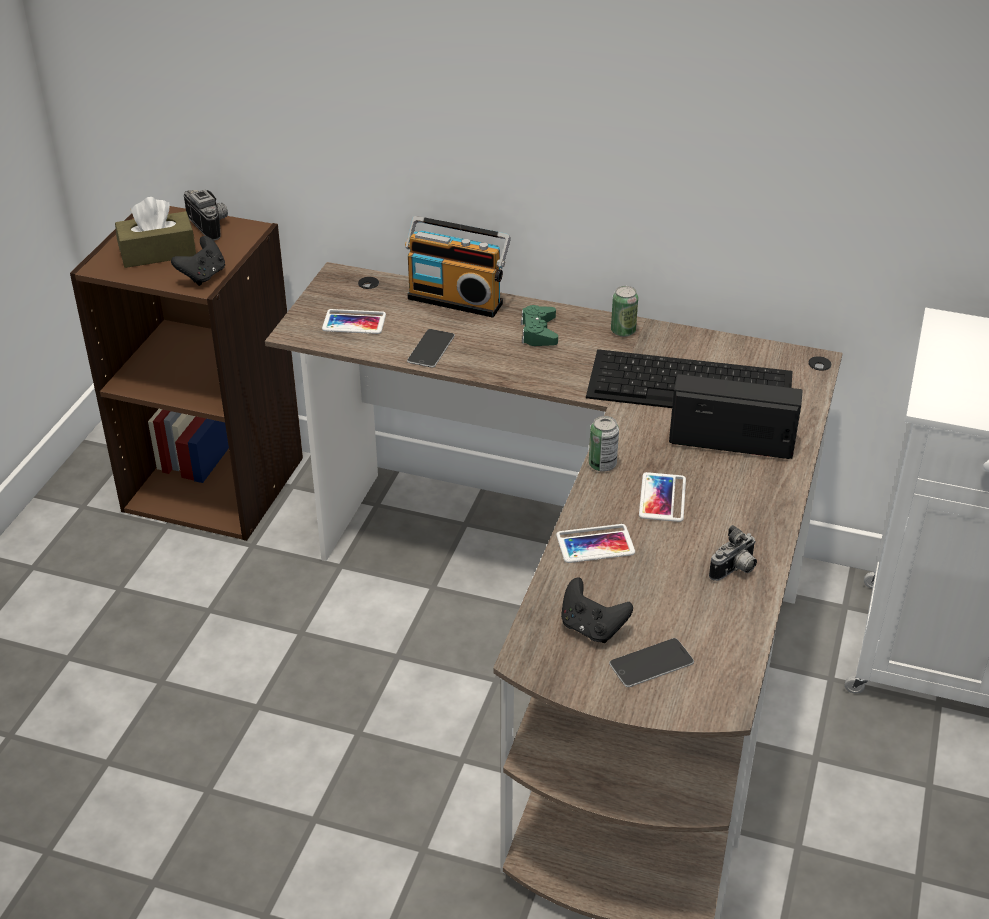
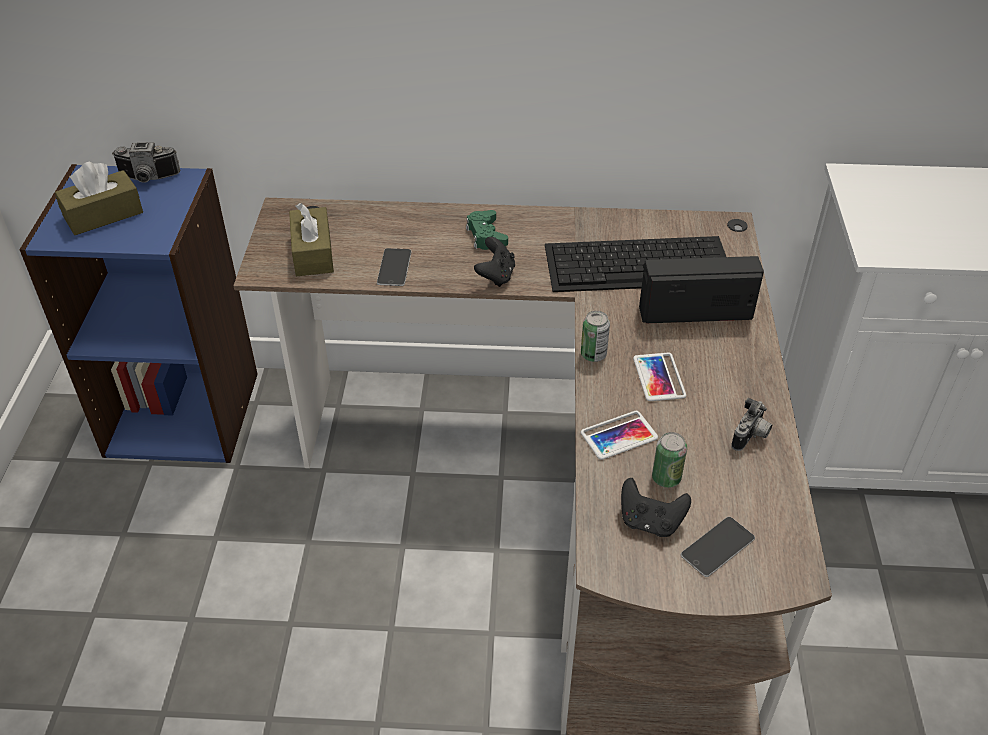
camera: 15 degrees left, 5 degrees up
brown bookcase [70,206,303,541] -> blue bookcase [19,164,258,463]
black game controller [171,236,225,286] -> black game controller moved to [474,237,515,287]
camera [184,189,228,241] -> camera turned 135 degrees clockwise [112,142,180,183]
phone [322,309,386,334] -> brown tissue box [289,203,334,276]
radio [405,216,511,318] -> none
can [611,286,638,337] -> can moved to [652,432,687,488]

